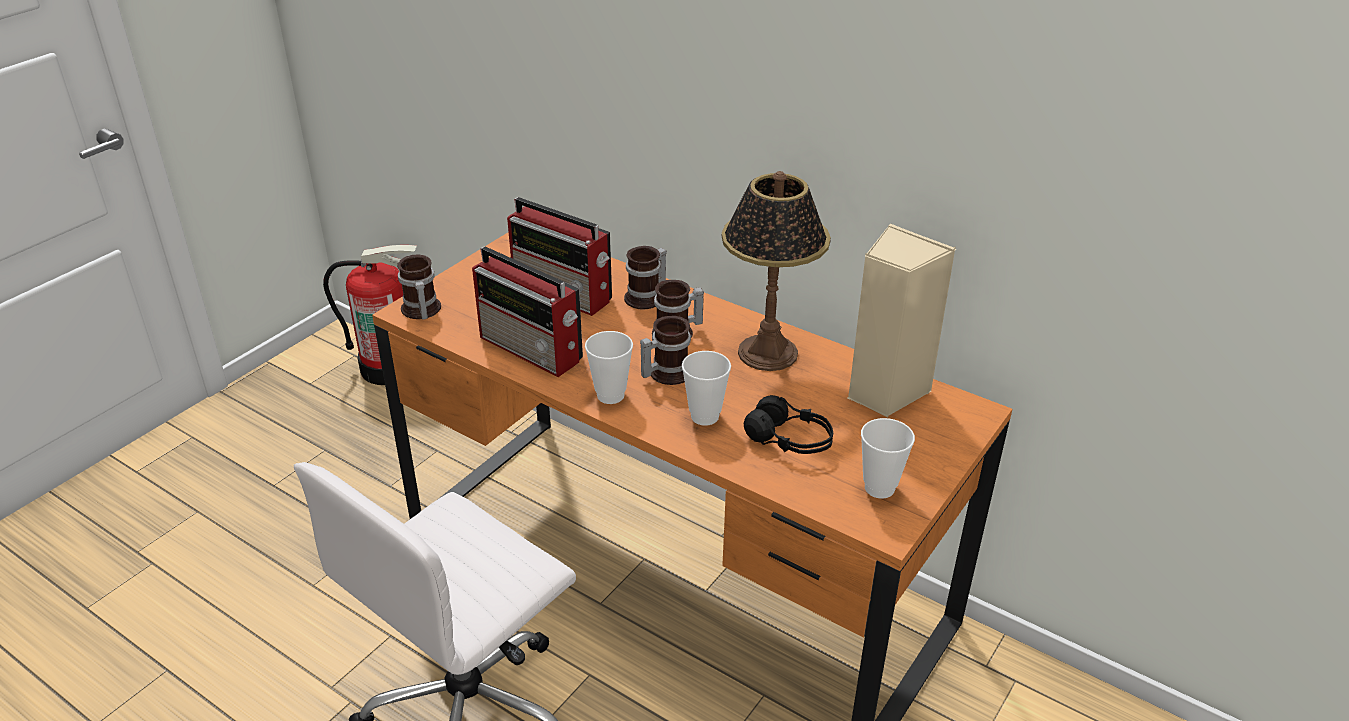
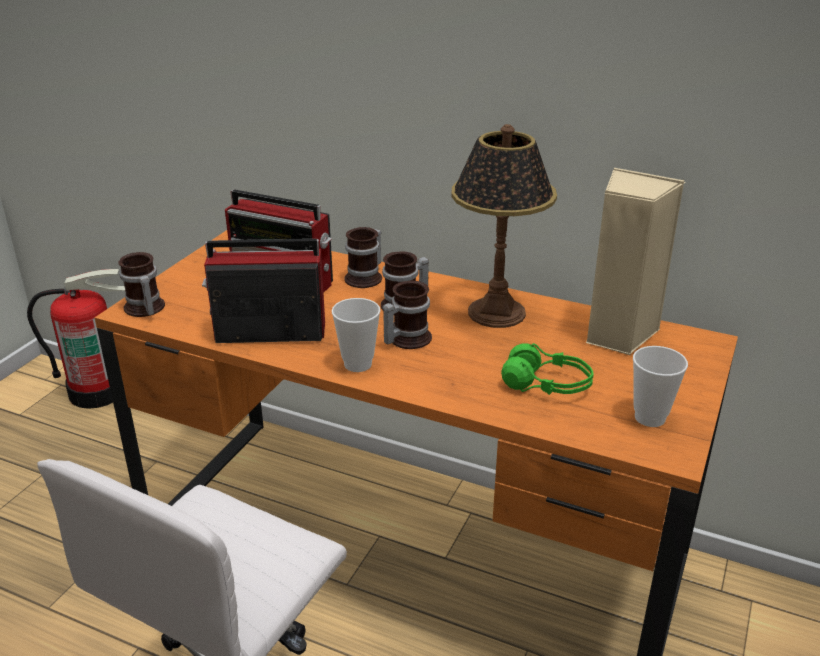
camera: 10 degrees left, 5 degrees down
radio [472,247,583,377] -> radio turned 150 degrees clockwise [202,239,325,343]
cup [682,351,731,426] -> none
black headphones [743,395,833,454] -> green headphones [501,343,594,395]

